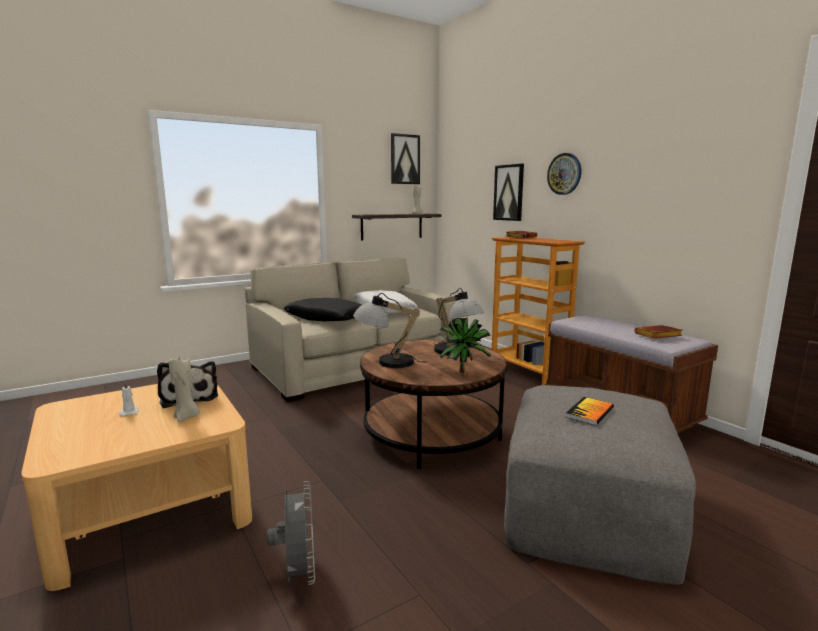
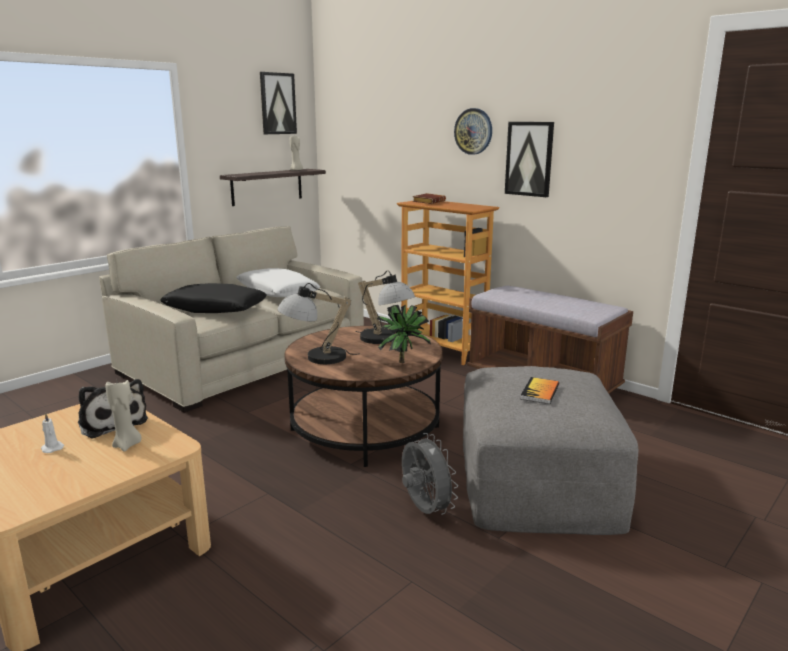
camera: 15 degrees left, 5 degrees up
grey fan [267,481,315,585] -> grey fan moved to [402,433,458,515]
picture [493,164,524,221] -> picture moved to [505,122,554,197]
brown book [634,325,683,339] -> none

